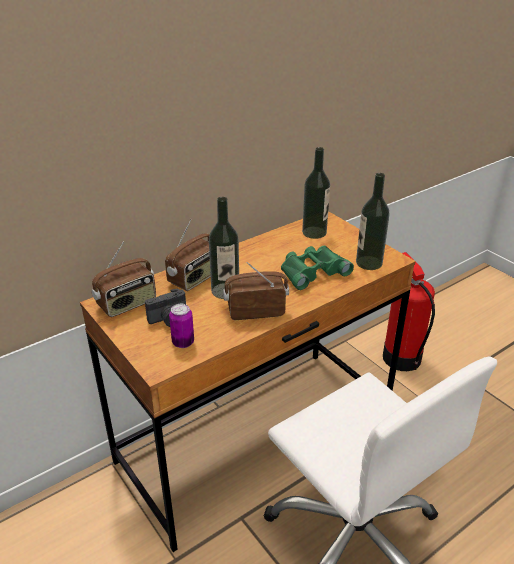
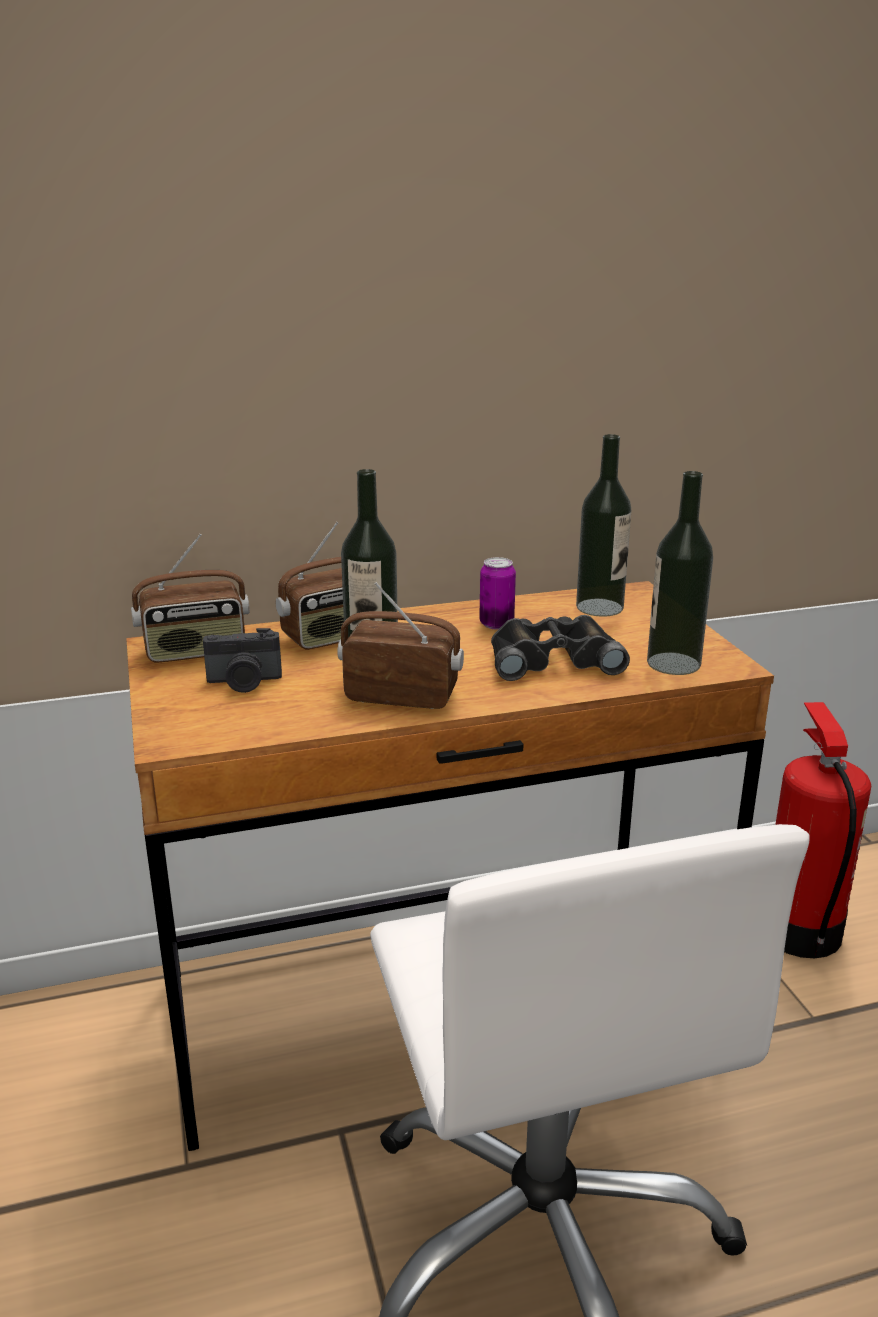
camera: 20 degrees right, 10 degrees down
can [169,304,194,348] -> can moved to [479,557,516,630]
green binoculars [281,246,354,290] -> black binoculars [491,615,630,681]

